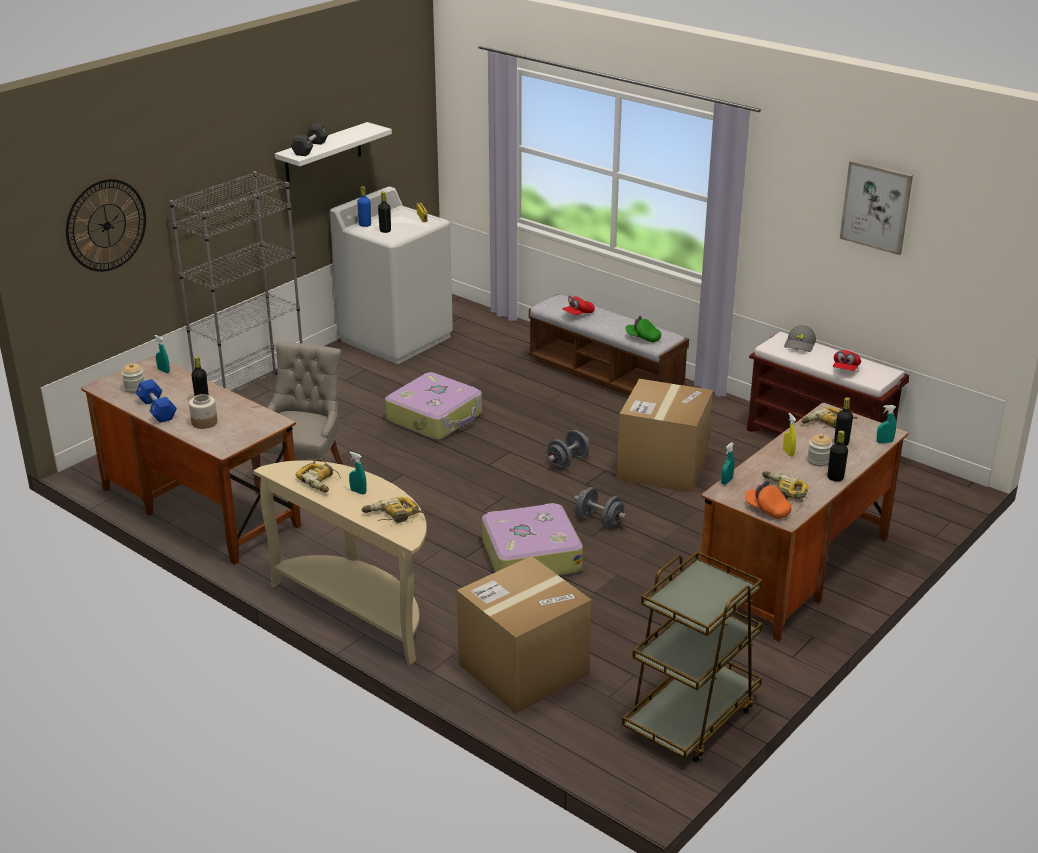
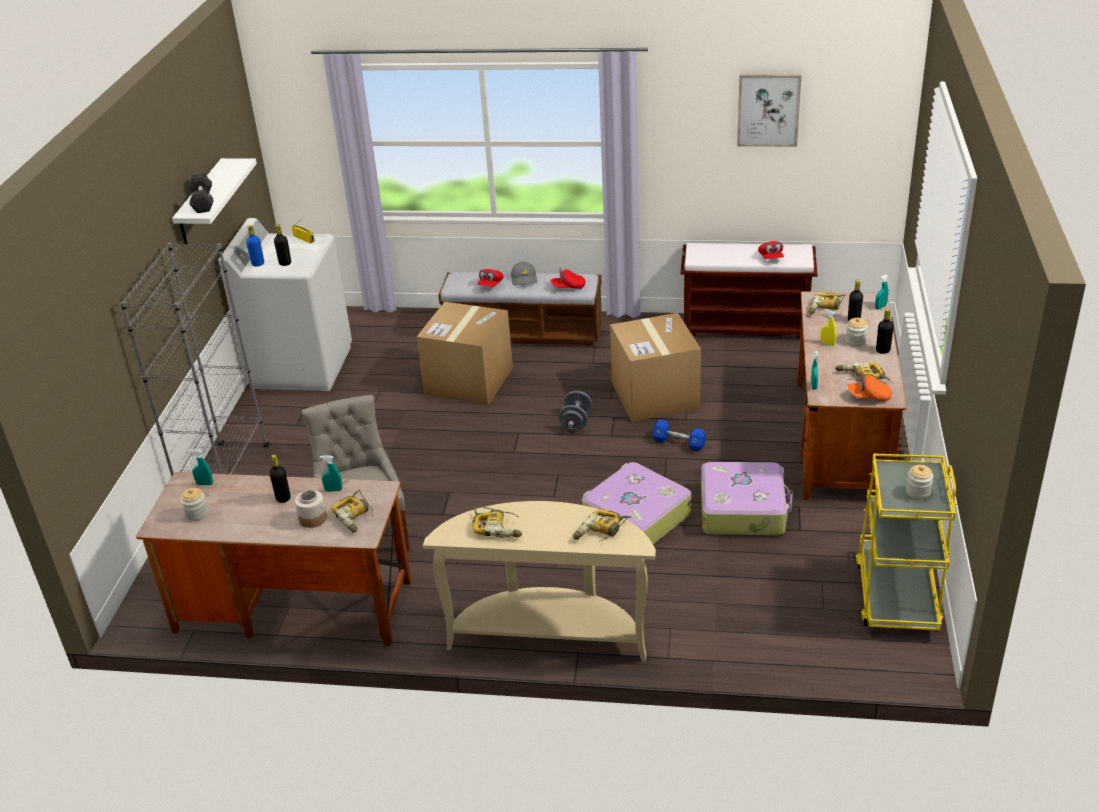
camera: 30 degrees left, 5 degrees up
wall clock [66,179,146,272] -> none
blue dumbbell [136,379,177,423] -> blue dumbbell moved to [653,420,706,451]
turquoise spray bottle [349,452,367,495] -> turquoise spray bottle moved to [320,455,342,492]
suitcase [385,372,482,440] -> suitcase moved to [701,462,793,535]
cardboard box [457,556,592,714] -> cardboard box moved to [416,302,513,405]
grey dumbbell [574,487,627,528] -> none
brown cart [622,551,763,763] -> yellow cart [856,453,957,631]
green cap [625,316,661,343] -> red cap [551,268,585,289]
grey cap [784,325,816,352] -> grey cap moved to [511,262,537,286]
none -> power drill [332,490,373,533]
none -> jar [906,465,933,499]

